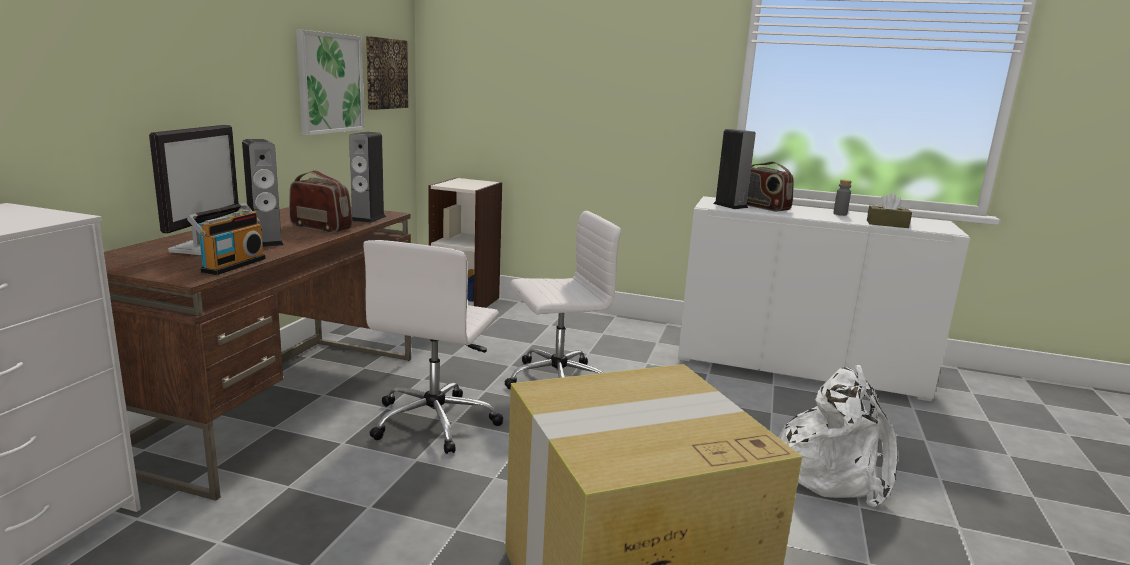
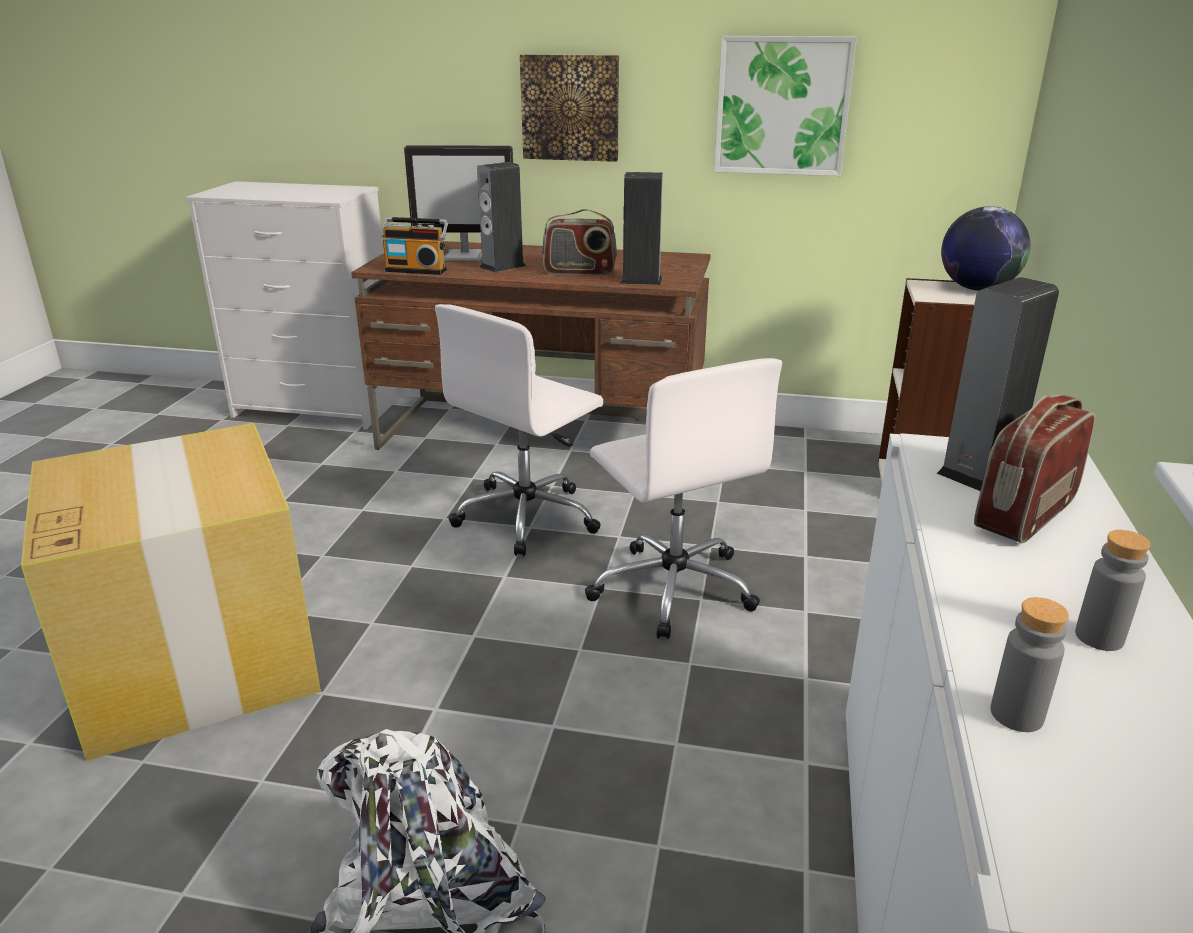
camera: 85 degrees right, 10 degrees up
radio [289,170,352,232] -> radio turned 75 degrees clockwise [542,209,617,276]
white office chair [363,240,503,454] -> white office chair turned 60 degrees counterclockwise [435,304,603,556]
picture [366,36,408,110] -> picture moved to [520,54,619,162]
brown tissue box [867,193,912,228] -> grey bottle [991,597,1069,732]
none -> globe [941,206,1030,291]

